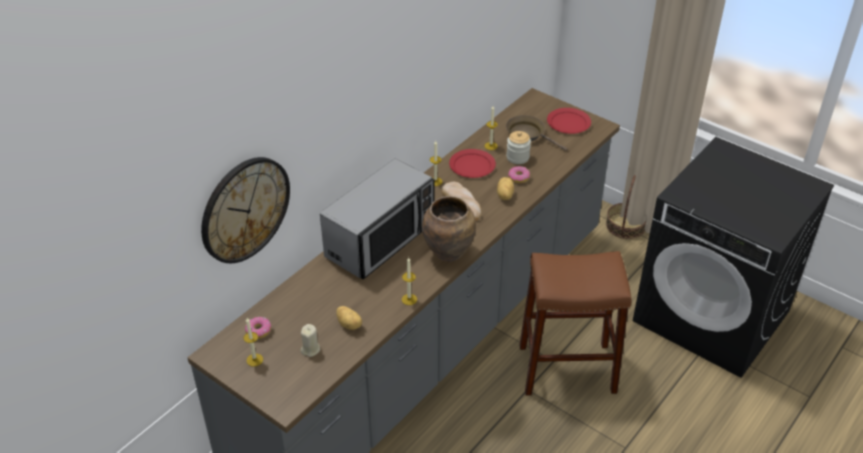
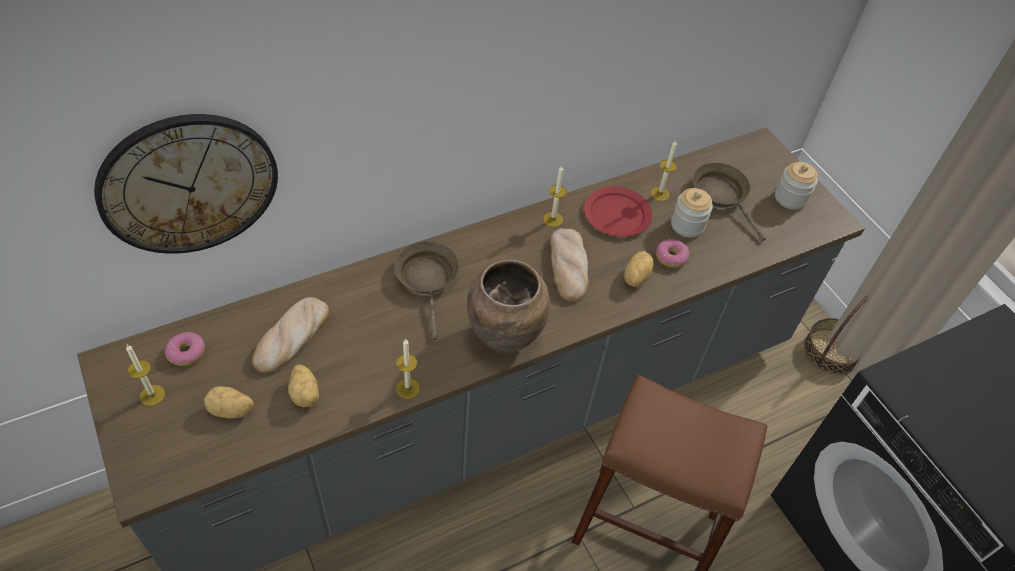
camera: 20 degrees right, 10 degrees up
beige candle [301,324,320,357] -> potato [204,386,254,419]
microwave [320,158,435,279] -> brown frying pan [394,241,459,340]
red plate [547,108,591,134] -> jar [775,162,818,210]
none -> bread [252,297,329,373]

